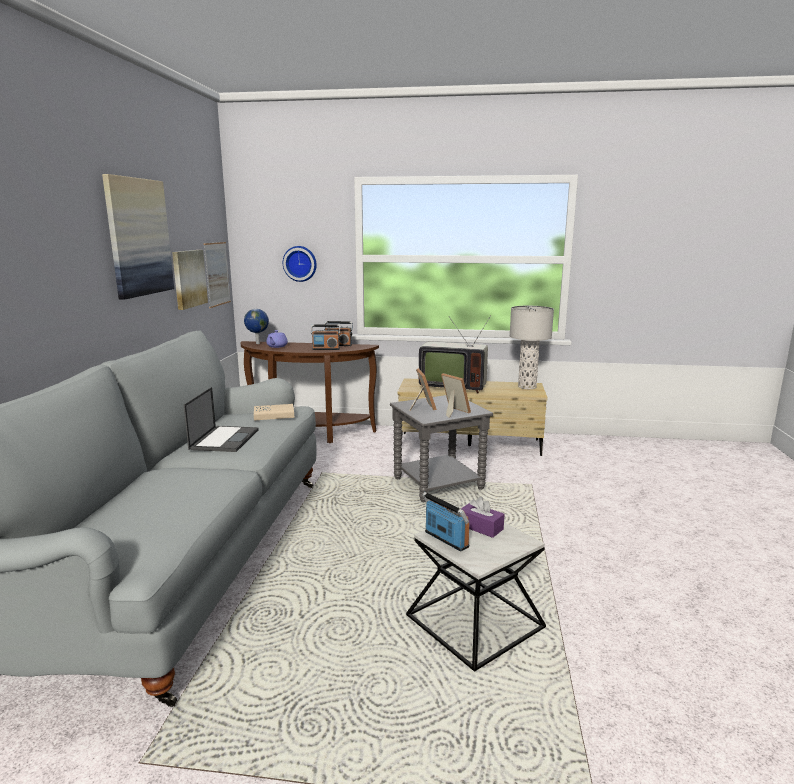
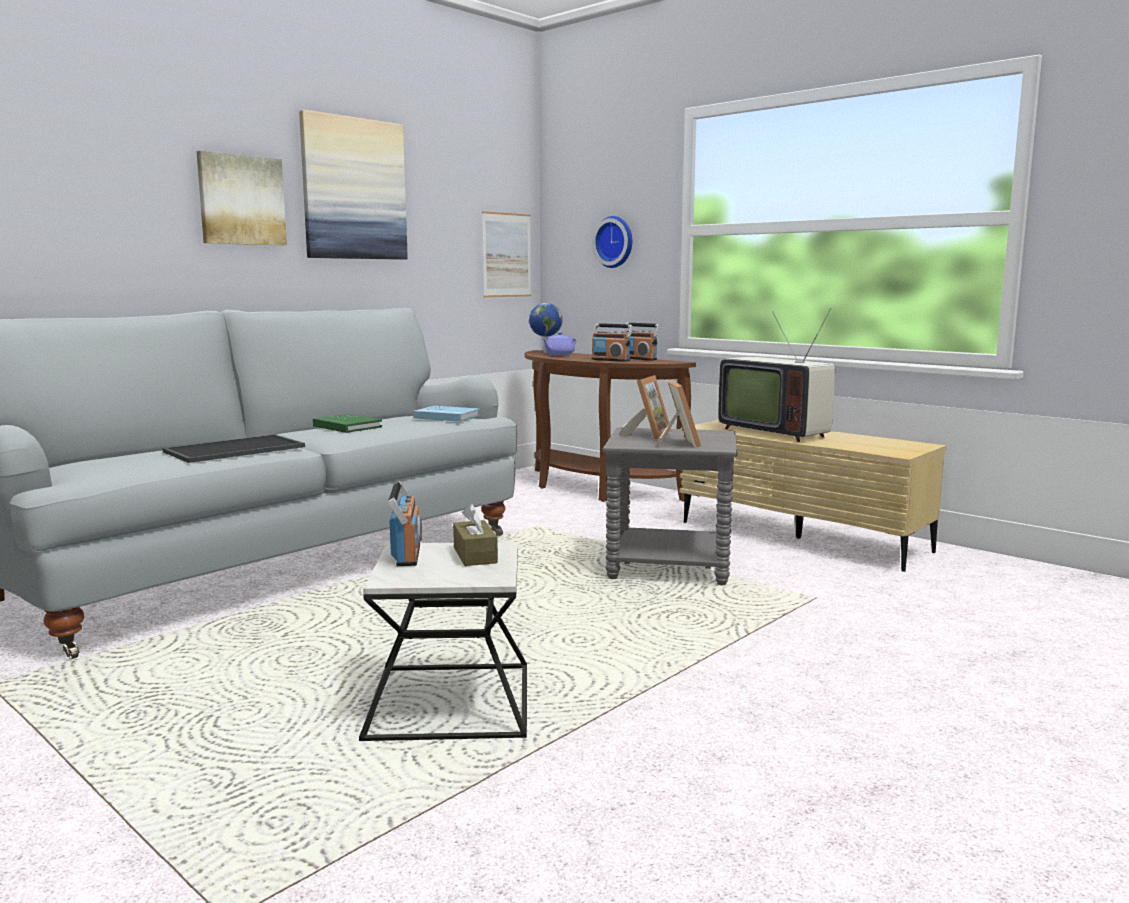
camera: 35 degrees right, 5 degrees down
picture [172,250,208,310] -> picture moved to [197,151,287,245]
laptop [184,387,259,452] -> green book [313,414,382,433]
beige book [254,404,294,420] -> blue book [413,406,480,422]
purple tissue box [461,497,504,538] -> brown tissue box [453,504,498,566]
white table lamp [510,306,554,389] -> none
none -> tray [162,434,305,463]

